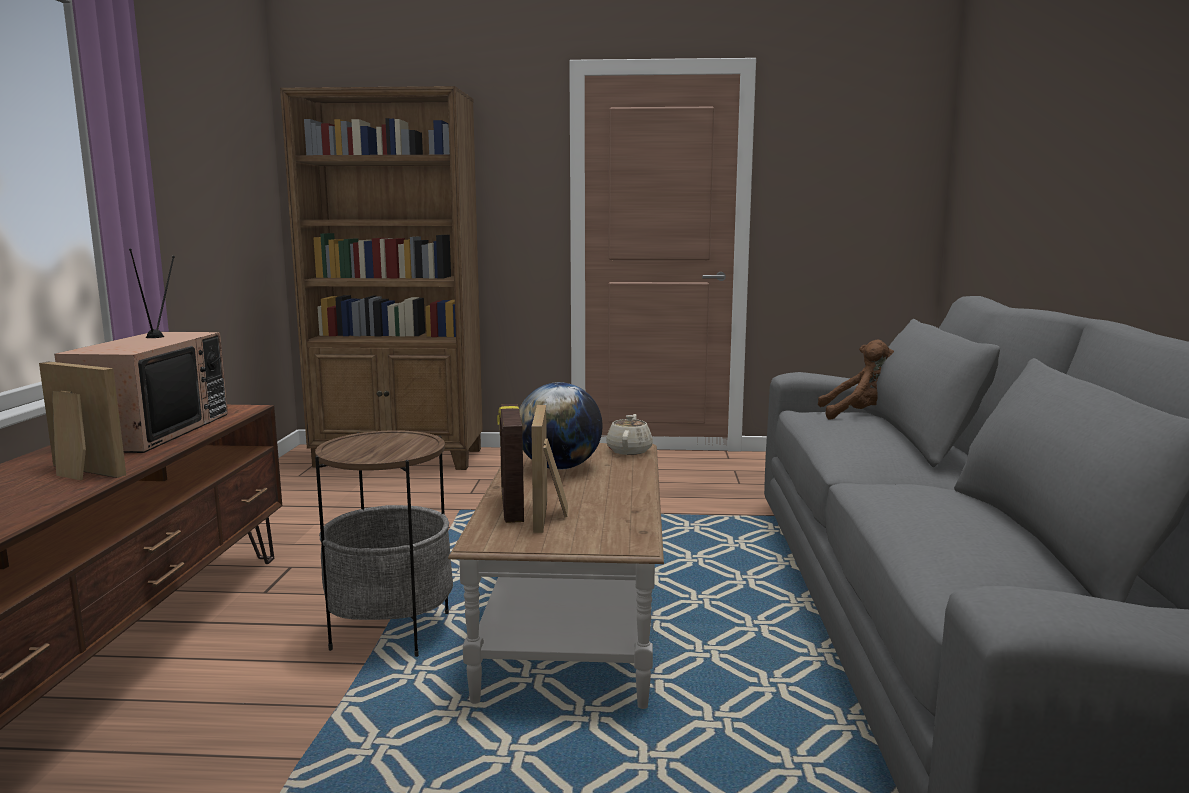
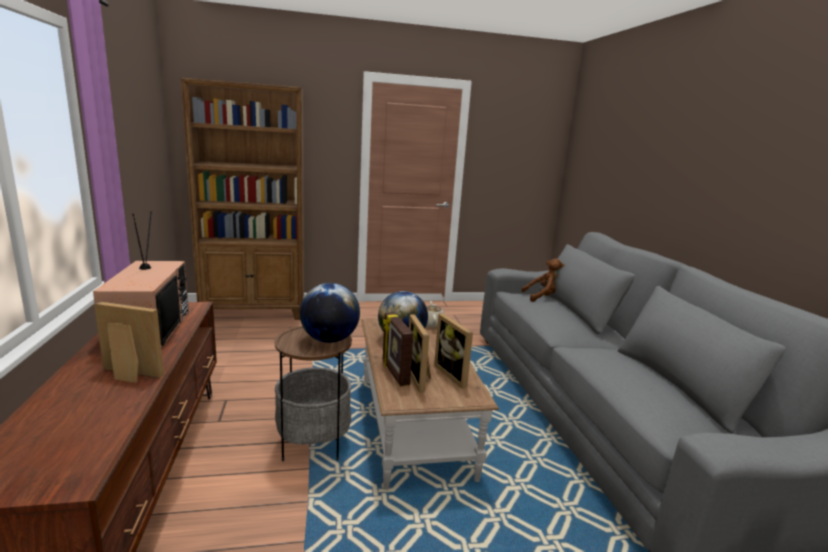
camera: 15 degrees left, 5 degrees up
none -> globe [300,283,360,343]
none -> picture frame [434,313,473,389]

